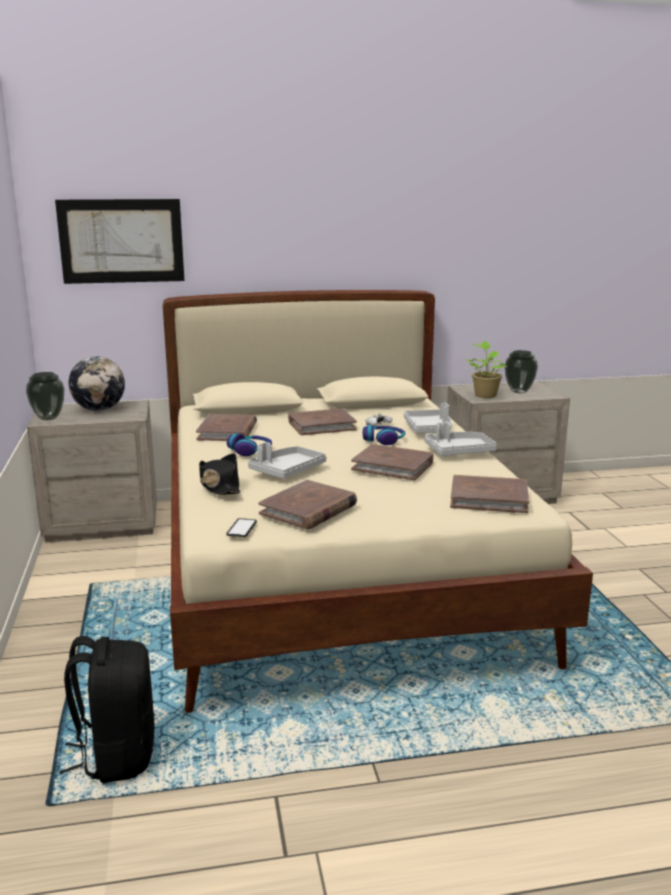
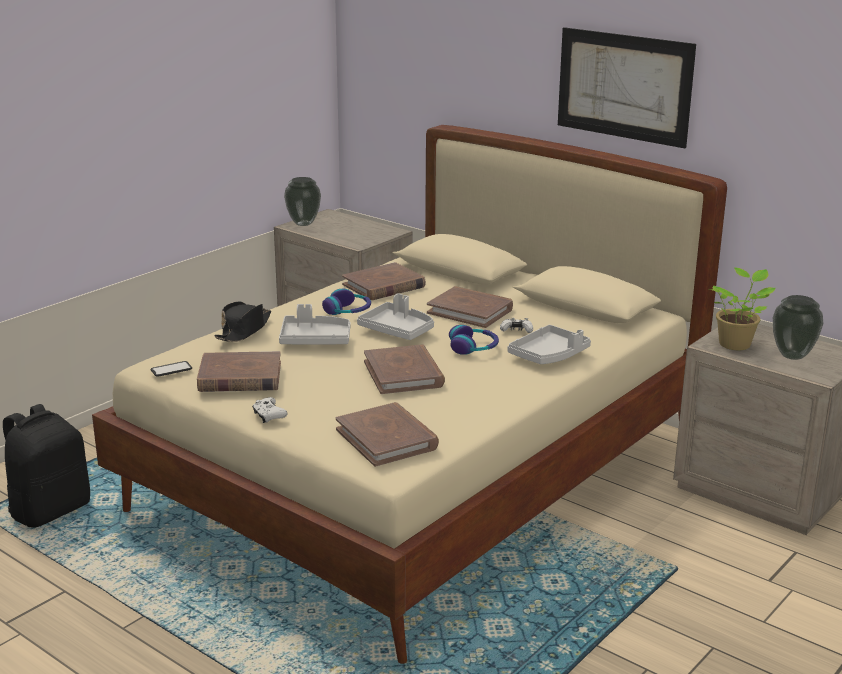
camera: 50 degrees right, 5 degrees up
picture [55,199,184,284] -> picture moved to [558,27,696,148]
globe [69,356,125,411] -> none
grey tray [425,422,497,456] -> grey tray moved to [357,293,434,340]
none -> white game controller [252,397,287,423]

